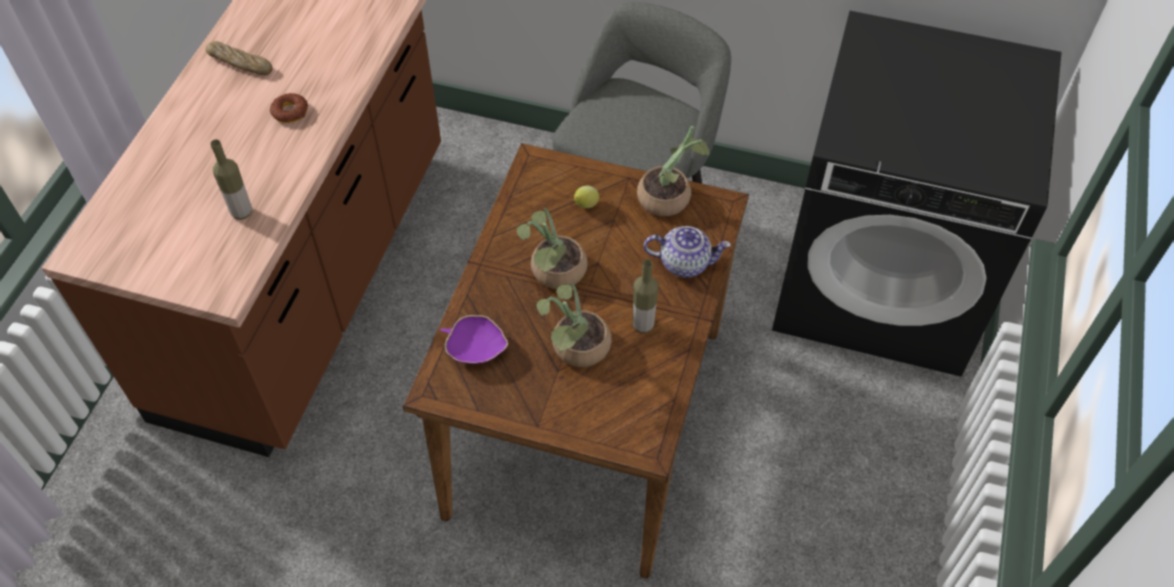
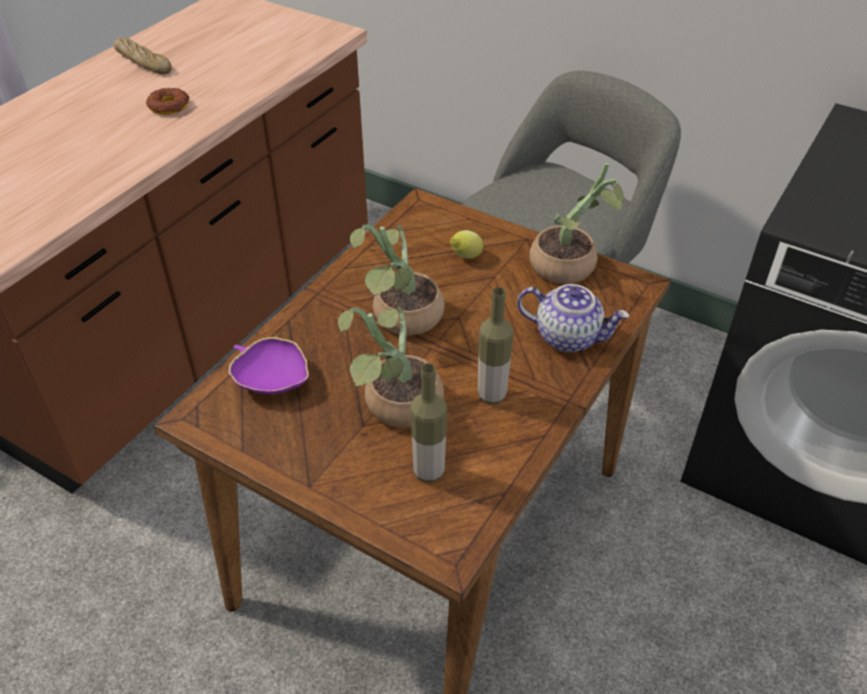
camera: 15 degrees right, 10 degrees down
bottle [210,139,252,220] -> bottle moved to [410,363,447,482]

